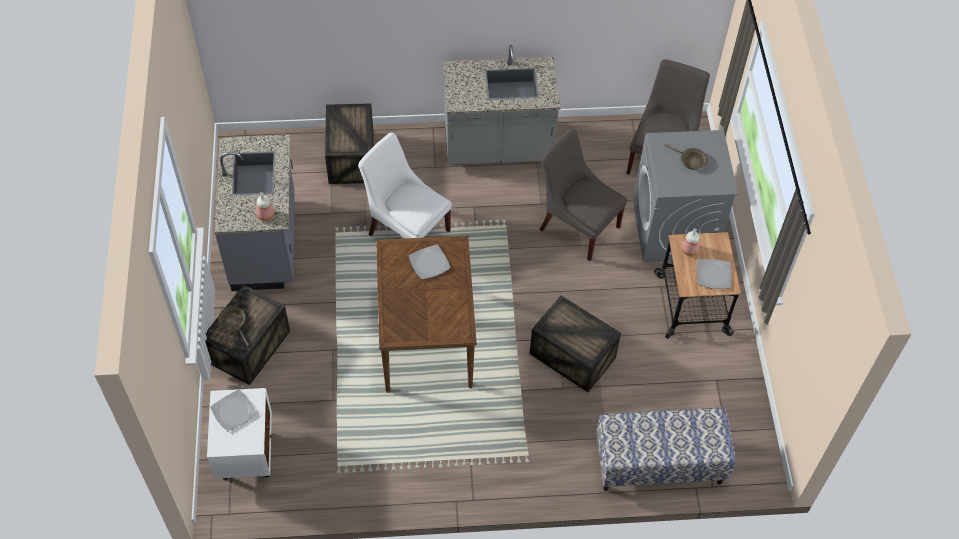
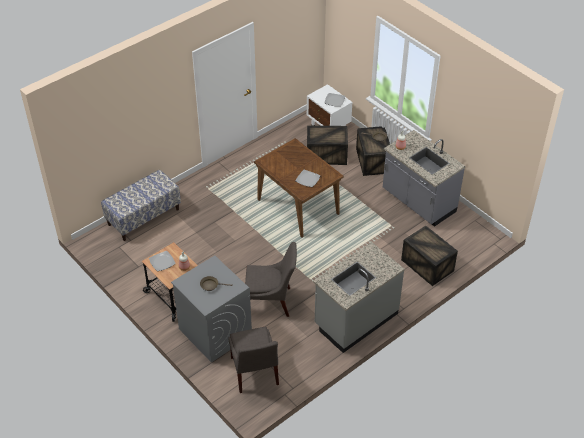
camera: 145 degrees right, 10 degrees down
white chair [358,132,452,238] -> none
crate [530,295,621,392] -> crate moved to [307,126,348,165]

